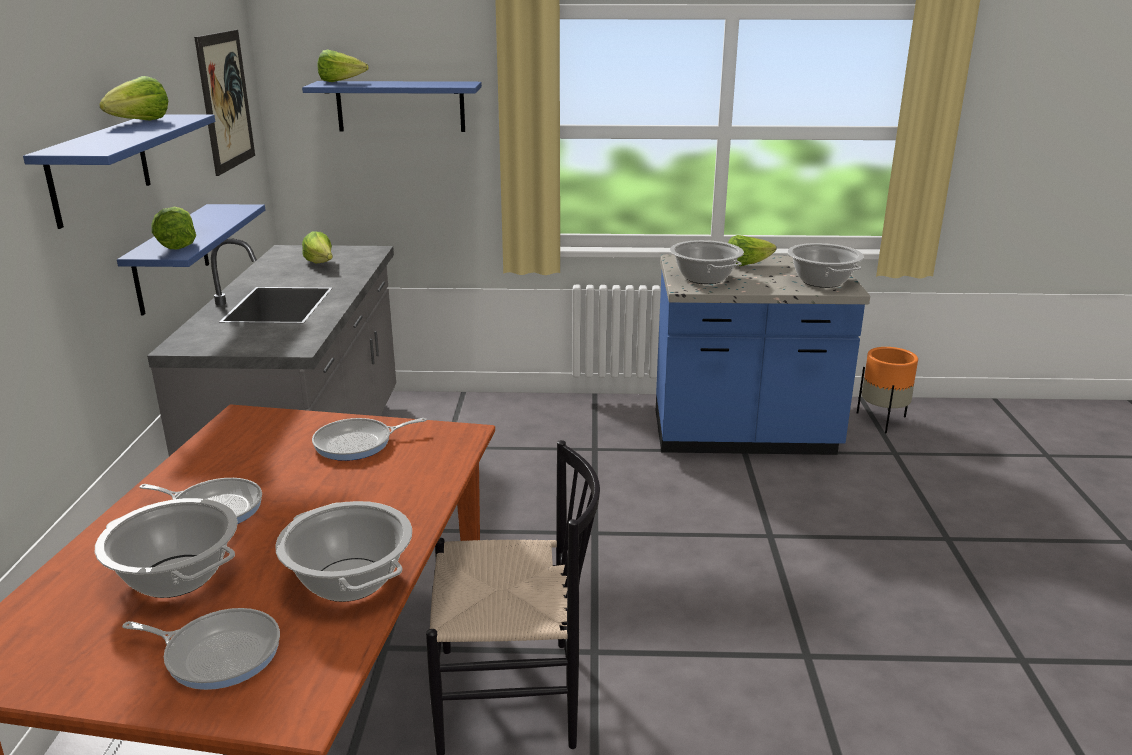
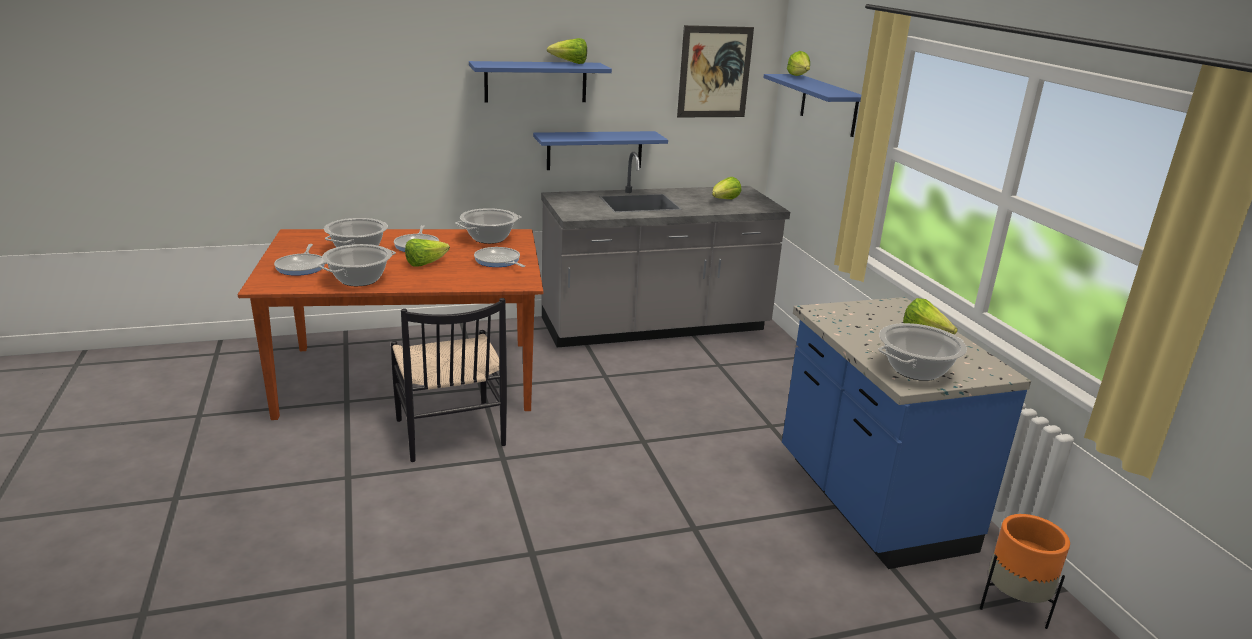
camera: 70 degrees right, 0 degrees up
lettuce [151,207,196,249] -> lettuce moved to [405,239,450,266]
cooking pot [670,240,744,284] -> cooking pot moved to [455,208,522,244]

